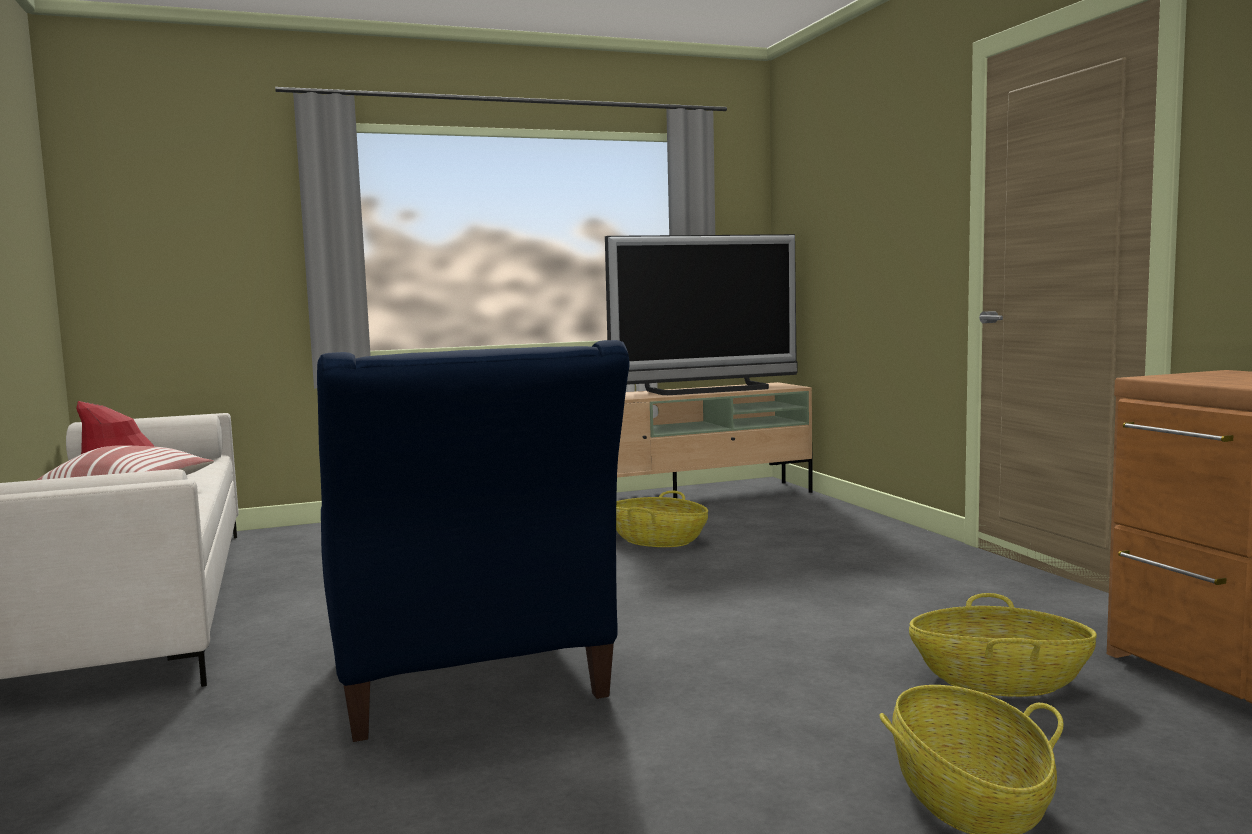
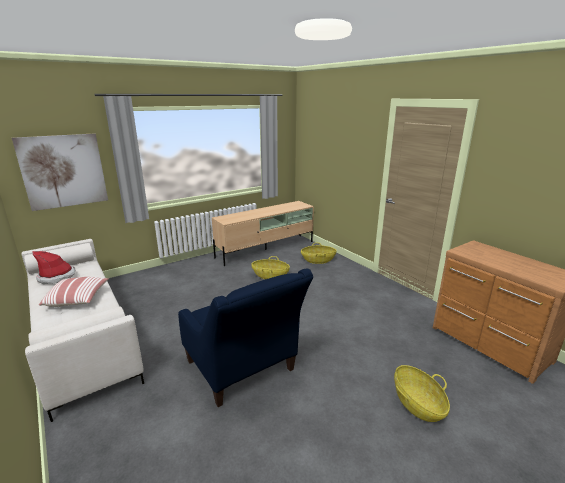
camera: 15 degrees left, 15 degrees up
television [605,234,798,395] -> none
basket [909,593,1097,697] -> basket moved to [301,242,337,264]
none -> picture [12,133,108,211]

